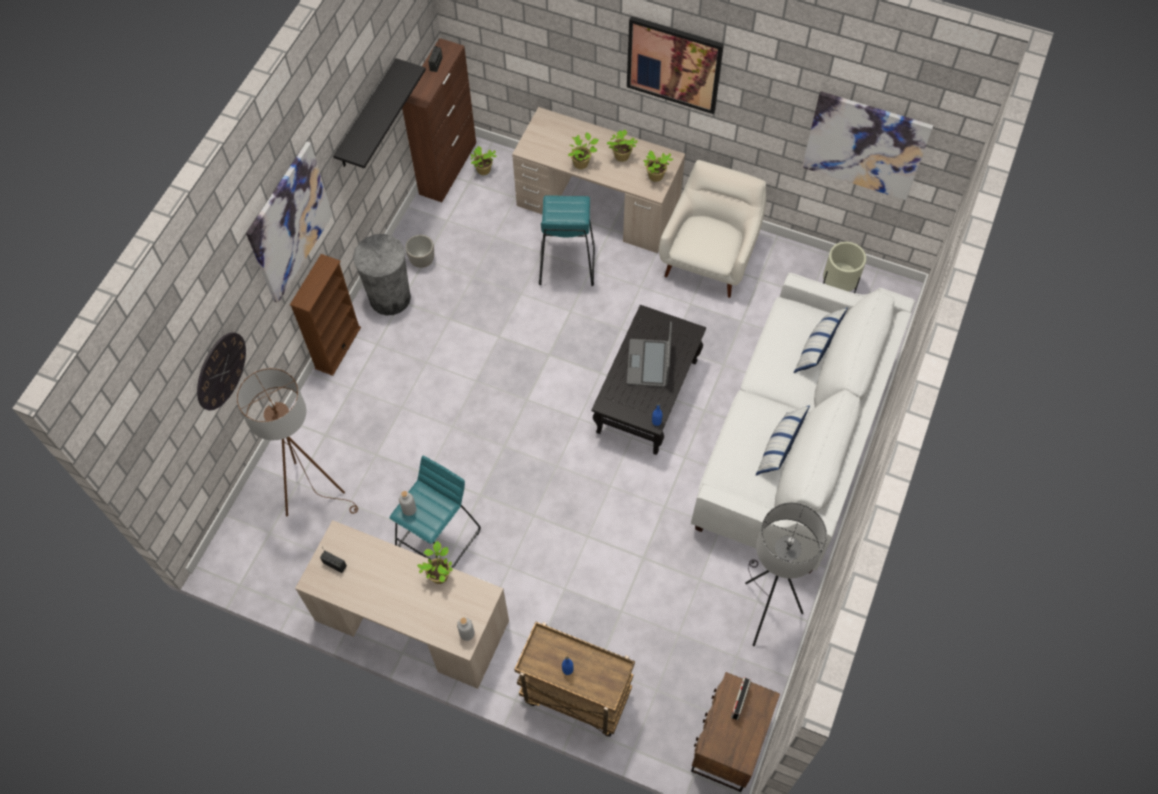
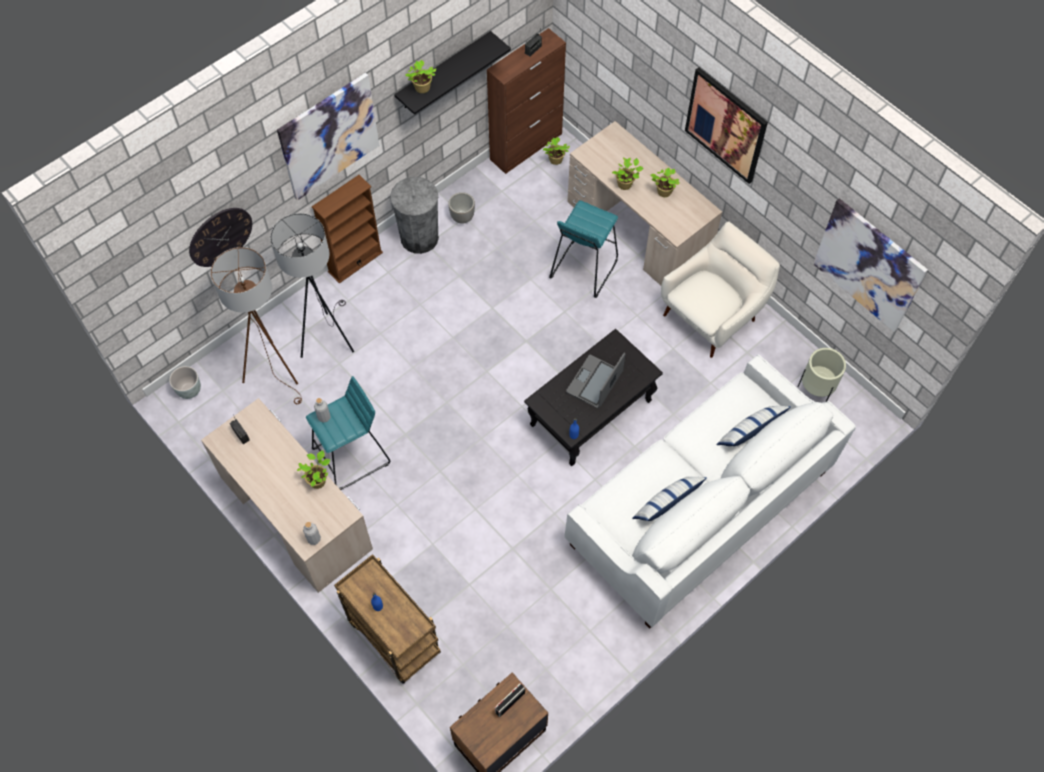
camera: 25 degrees right, 0 degrees up
potted plant [643,151,673,182] -> potted plant moved to [405,60,436,93]
grey floor lamp [745,502,827,646] -> grey floor lamp moved to [270,213,354,358]
none -> grey planter [169,366,201,399]

